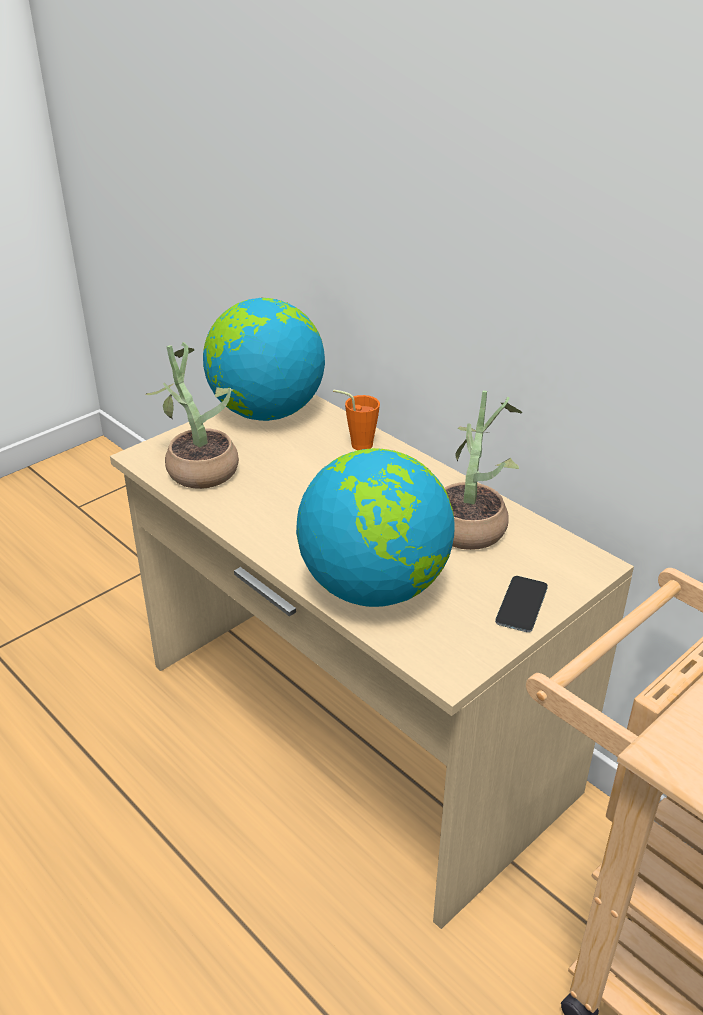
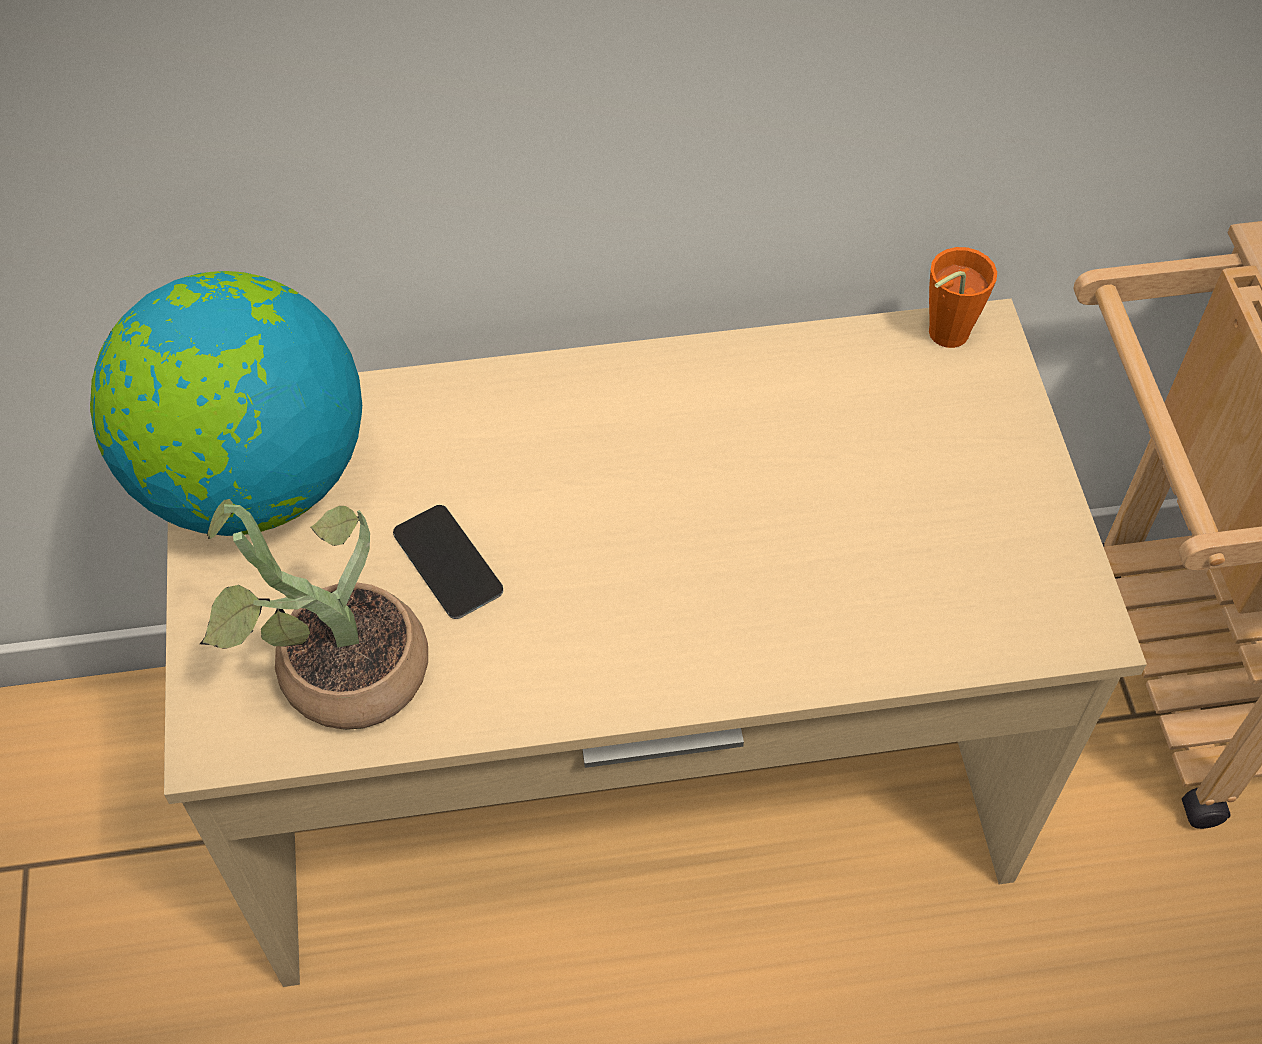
camera: 55 degrees left, 20 degrees up
globe [296,448,455,607] -> none
orange cup [333,390,380,450] -> orange cup moved to [929,247,997,348]
potted plant [445,391,523,550] -> none
phone [495,576,548,632] -> phone moved to [393,505,503,619]

